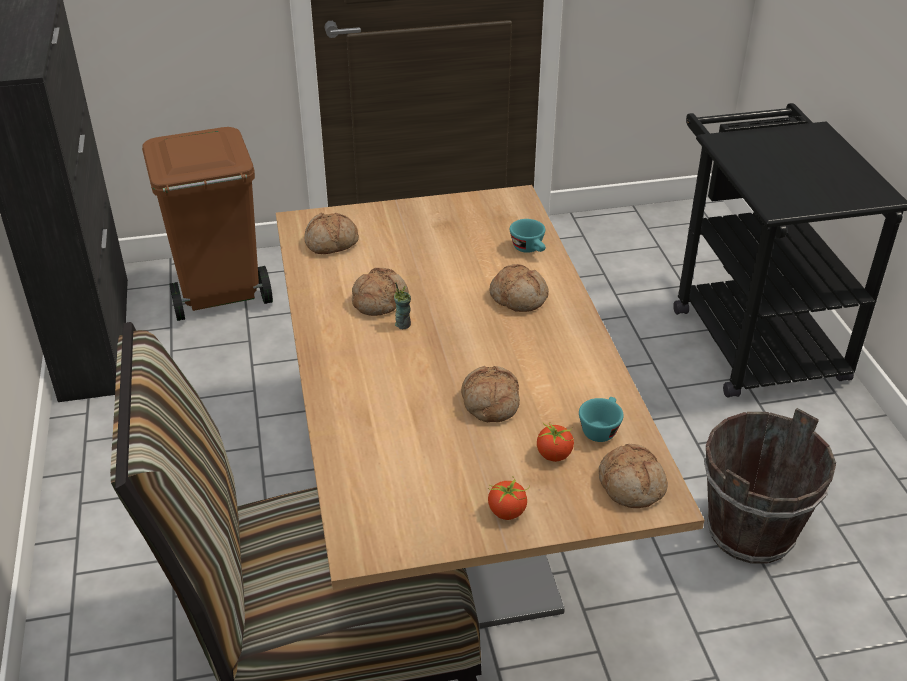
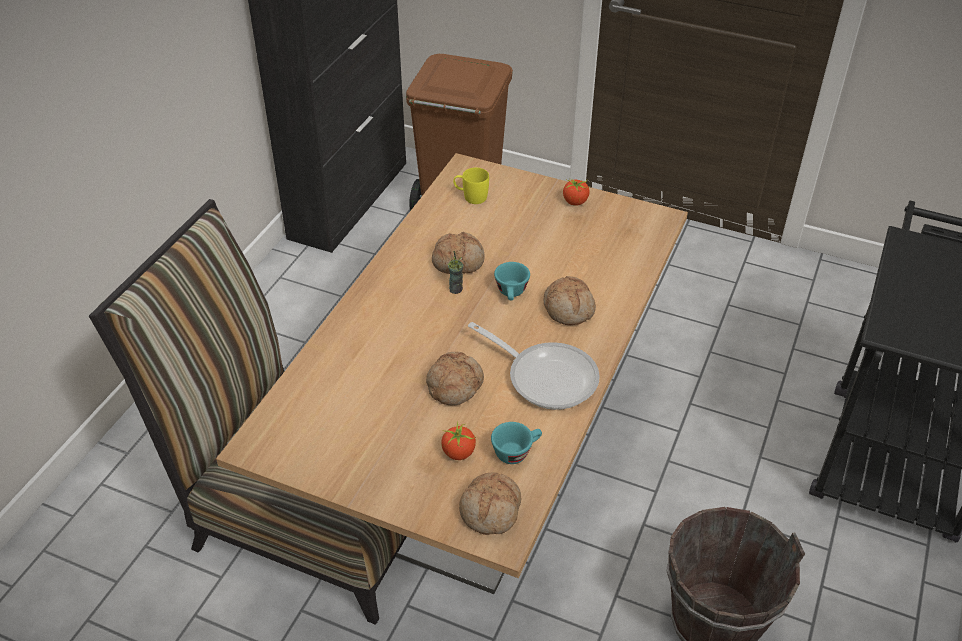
camera: 35 degrees right, 5 degrees up
bread [304,212,359,254] -> yellow mug [453,168,489,204]
tomato [488,476,530,520] -> tomato moved to [563,179,590,206]
turquoise cup [510,219,546,253] -> turquoise cup moved to [494,262,530,300]
none -> frying pan [468,322,600,410]

